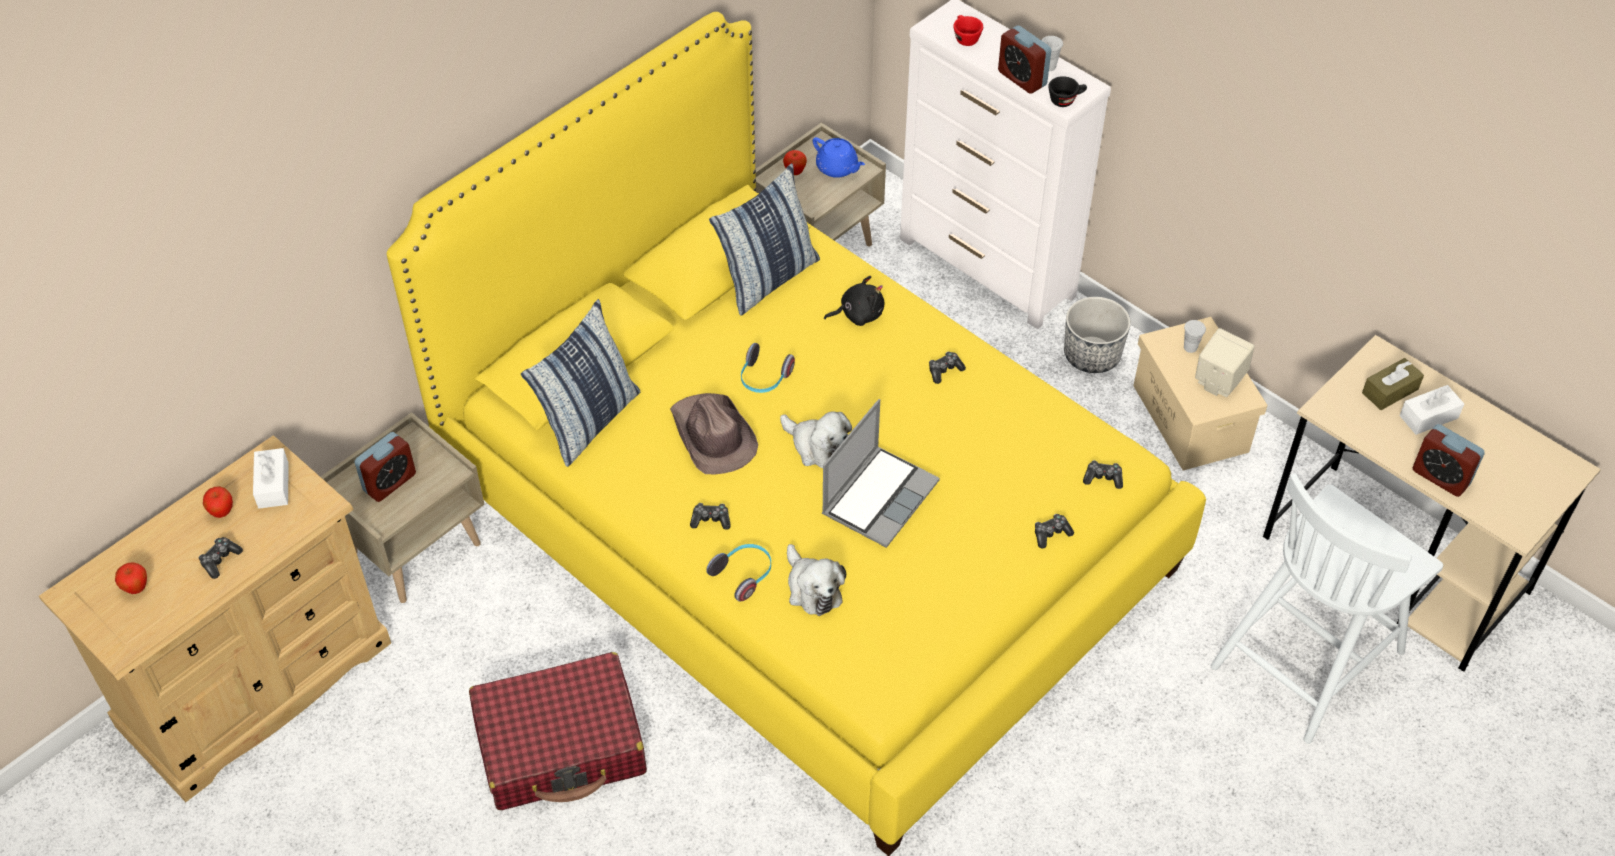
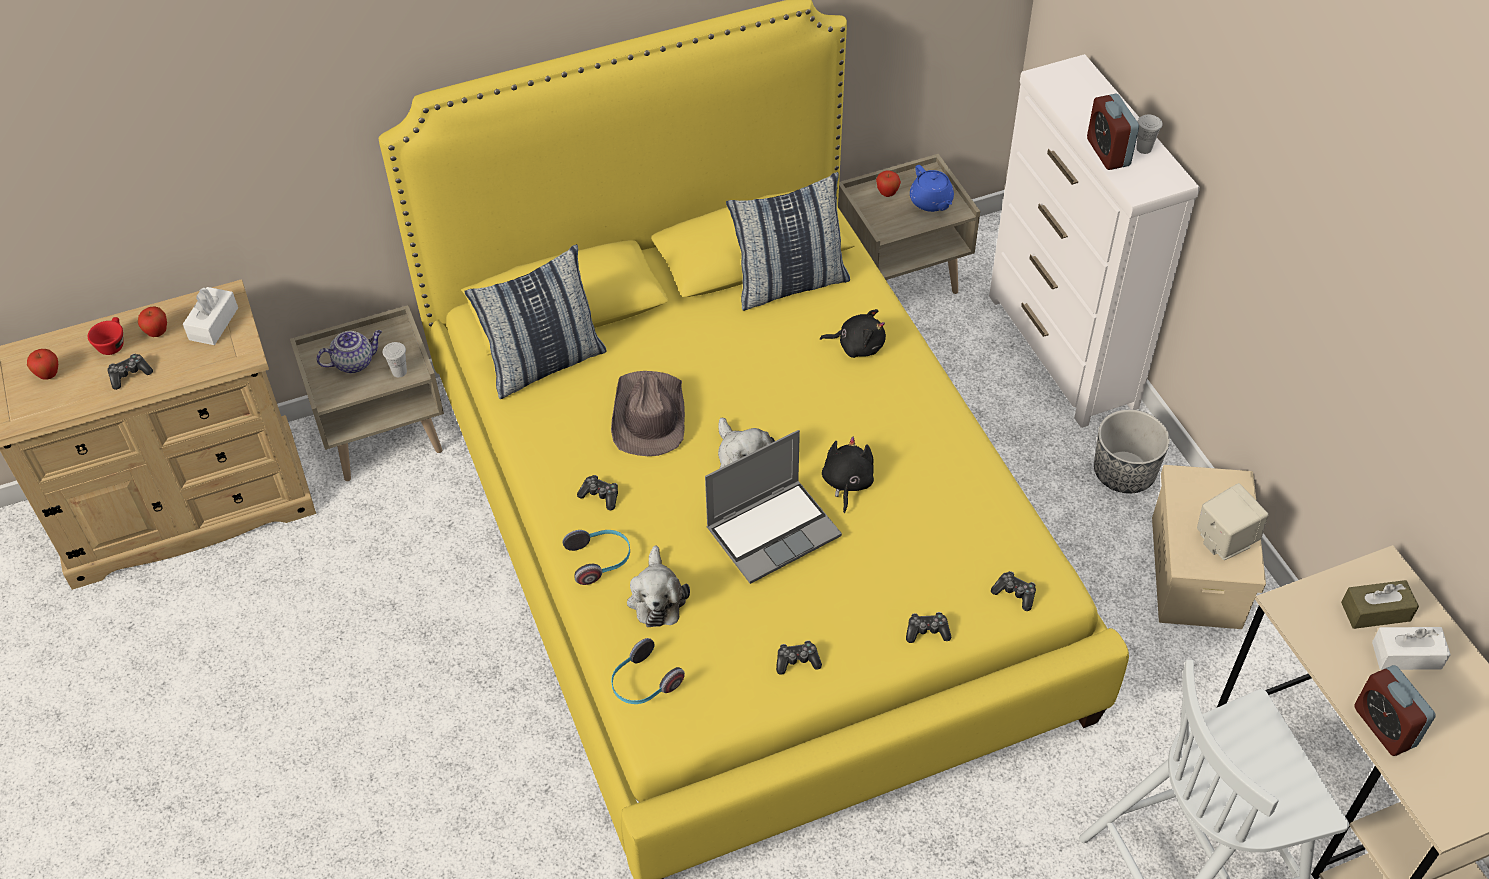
camera: 25 degrees right, 0 degrees up
alarm clock [354,432,416,502] -> teapot [316,330,382,373]
red suitcase [469,652,647,810] -> none
headphones [741,343,795,393] -> headphones moved to [611,638,685,704]
game controller [929,352,966,384] -> game controller moved to [776,640,822,675]
red cup [953,15,983,46] -> red cup moved to [88,317,124,355]
black cup [1048,76,1087,107] -> none
white cup [1184,320,1206,353] -> white cup moved to [383,342,407,377]
none -> black plush toy [822,436,874,513]

